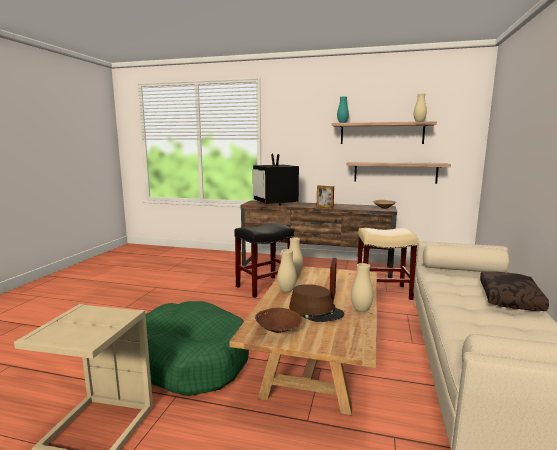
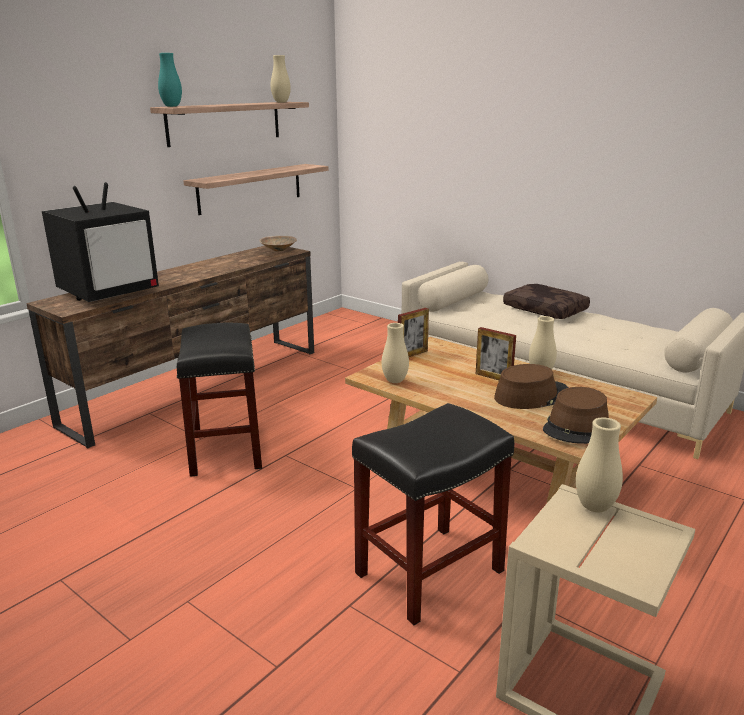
camera: 65 degrees left, 10 degrees up
green dog bed [134,301,249,396] -> black stool [352,403,514,625]
television [253,154,299,206] -> television turned 45 degrees counterclockwise [42,182,159,302]
brown bowl [255,308,302,333] -> brown hat [543,387,609,444]
beige vase [277,249,297,292] -> beige vase moved to [576,417,623,512]
picture frame [317,186,334,209] -> picture frame moved to [398,308,429,357]
beige stool [357,228,418,301] -> none

